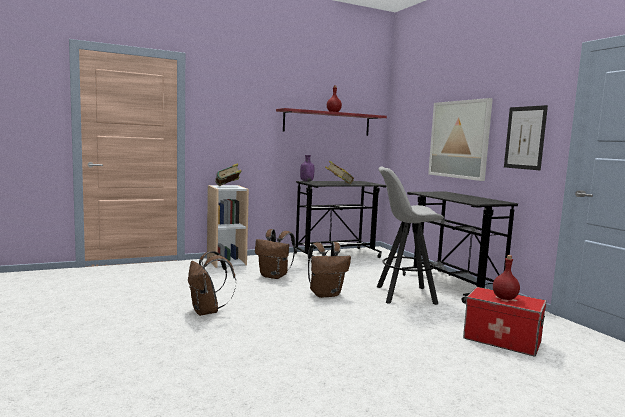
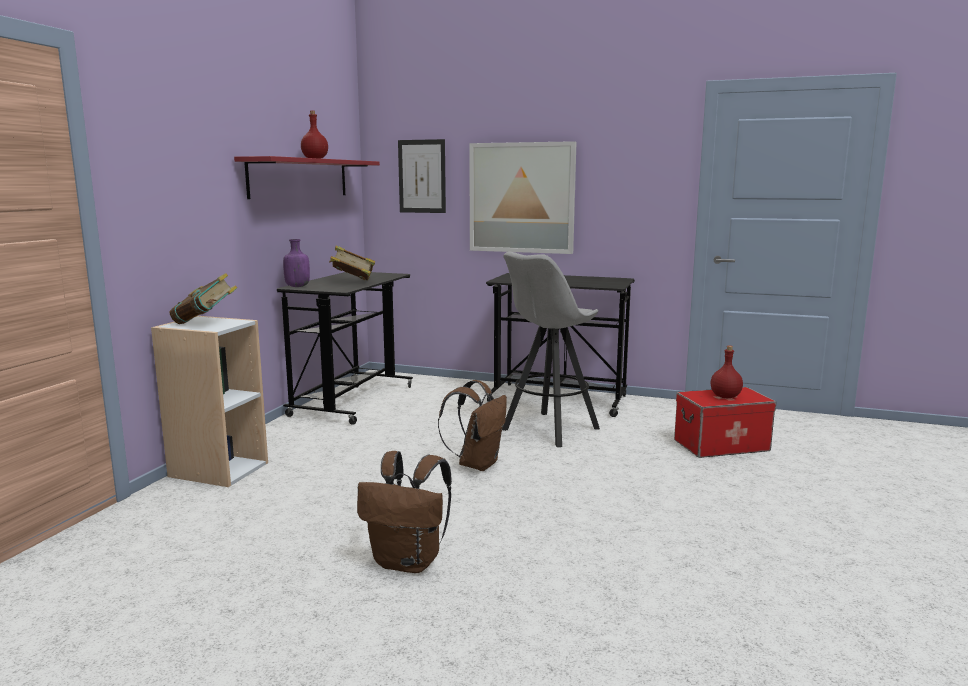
camera: 45 degrees left, 5 degrees up
brown backpack [255,229,295,279] -> none
picture [504,105,548,170] -> picture moved to [398,139,446,213]

